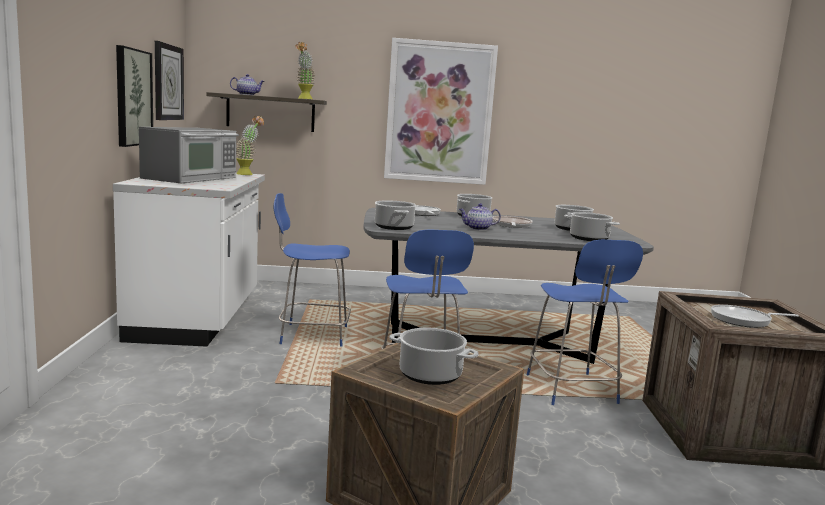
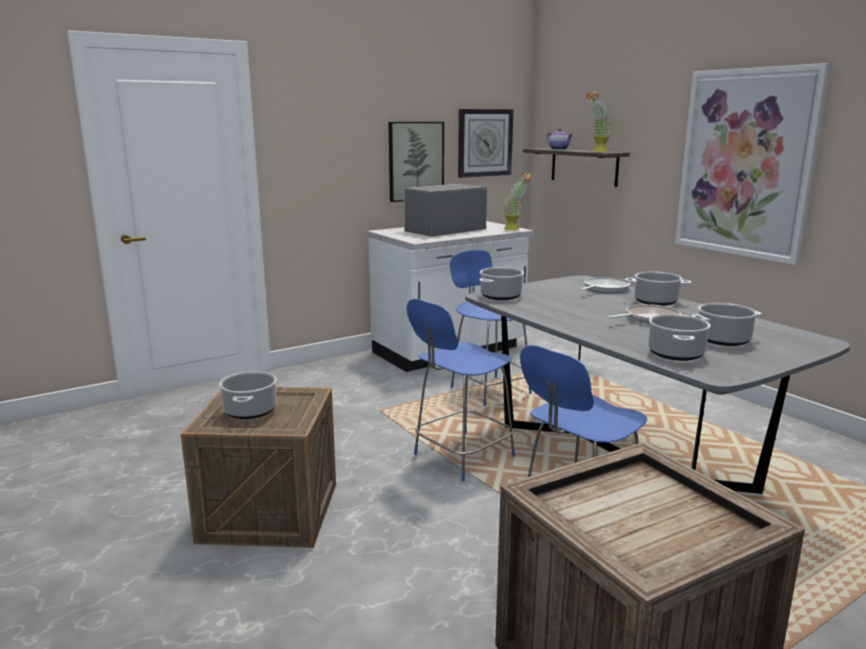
camera: 60 degrees right, 5 degrees up
microwave [139,127,239,183] -> microwave turned 150 degrees clockwise [402,184,487,237]
teapot [459,203,501,230] -> none
frying pan [711,305,799,328] -> none

